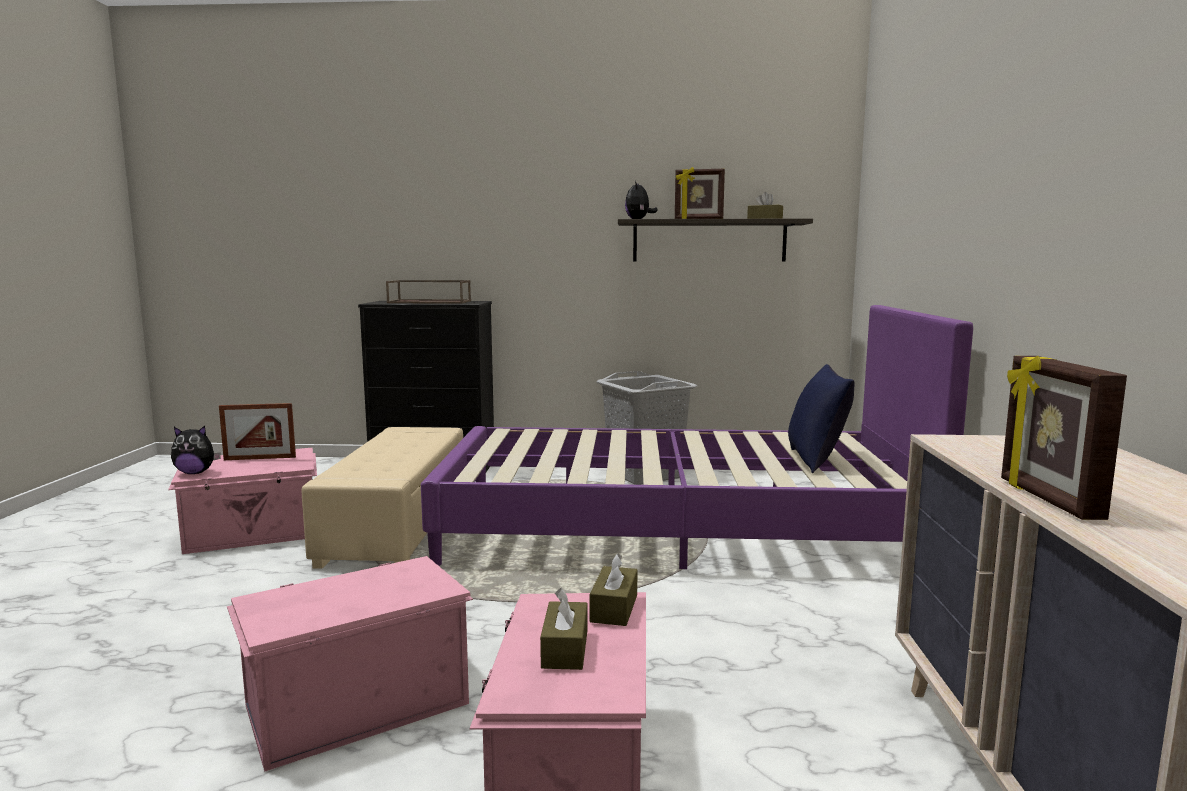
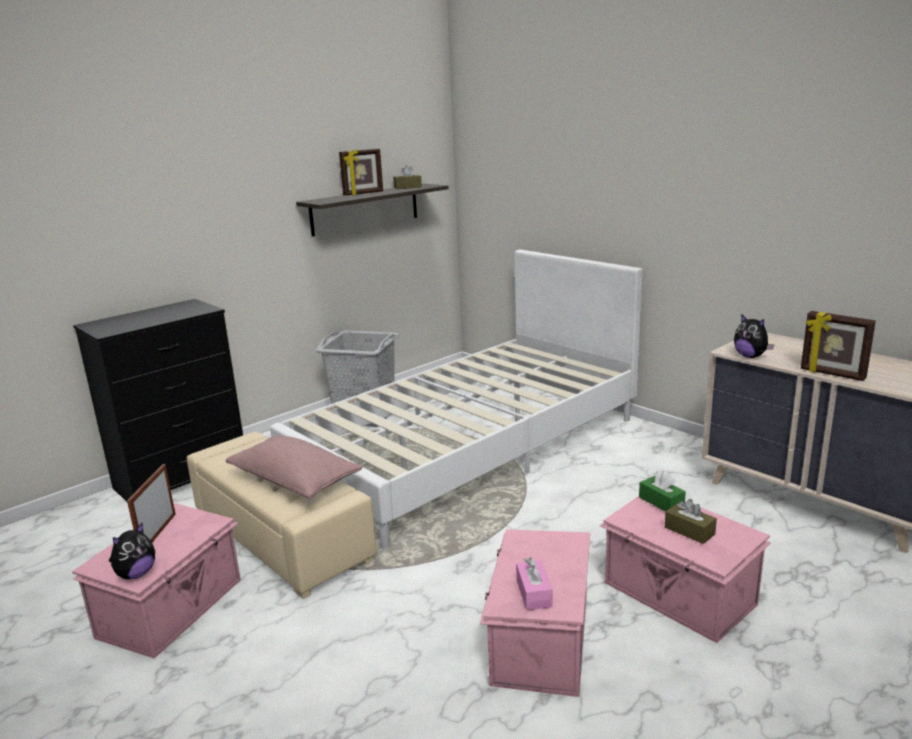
camera: 45 degrees left, 10 degrees up
picture frame [219,403,296,460] -> picture frame turned 150 degrees clockwise [127,464,176,542]
brown tray [386,280,471,304] -> none
purple bed [421,305,973,569] -> white bed [270,250,643,549]
brown tissue box [590,553,638,626] -> green tissue box [639,470,686,512]
plush toy [625,181,658,219] -> plush toy moved to [734,314,774,358]
blue pillow [788,364,855,473] -> none
none -> pink pillow [226,435,363,499]
none -> pink tissue box [516,557,553,610]

